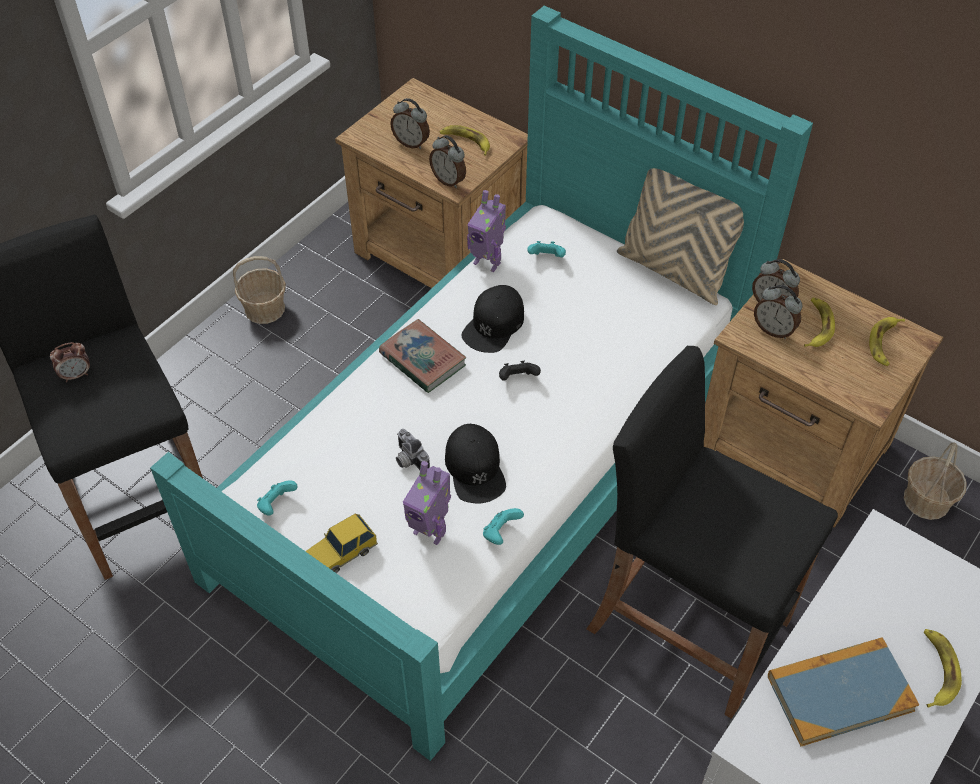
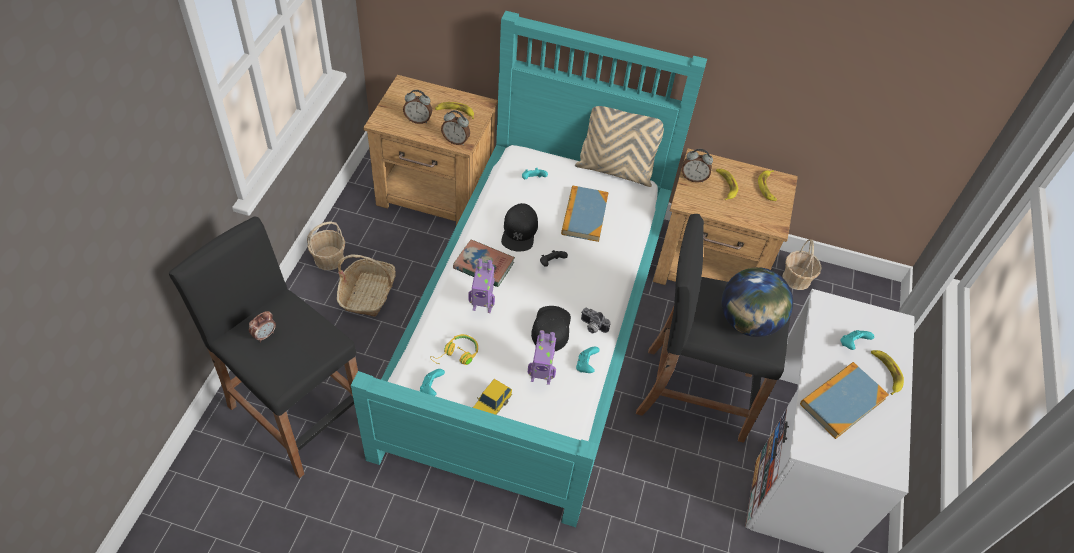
camera: 25 degrees left, 0 degrees up
camera [396,429,430,470] -> camera moved to [581,308,611,333]
black cap [445,424,506,503] -> black cap turned 135 degrees counterclockwise [531,306,571,351]
toy robot [467,190,506,272] -> toy robot moved to [468,258,495,313]
alarm clock [754,285,802,339] -> none
none -> basket [337,254,396,317]
none -> yellow headphones [430,334,478,365]
none -> book [561,186,609,242]
none -> globe [722,267,793,337]
none -> turquoise game controller [840,330,874,350]

